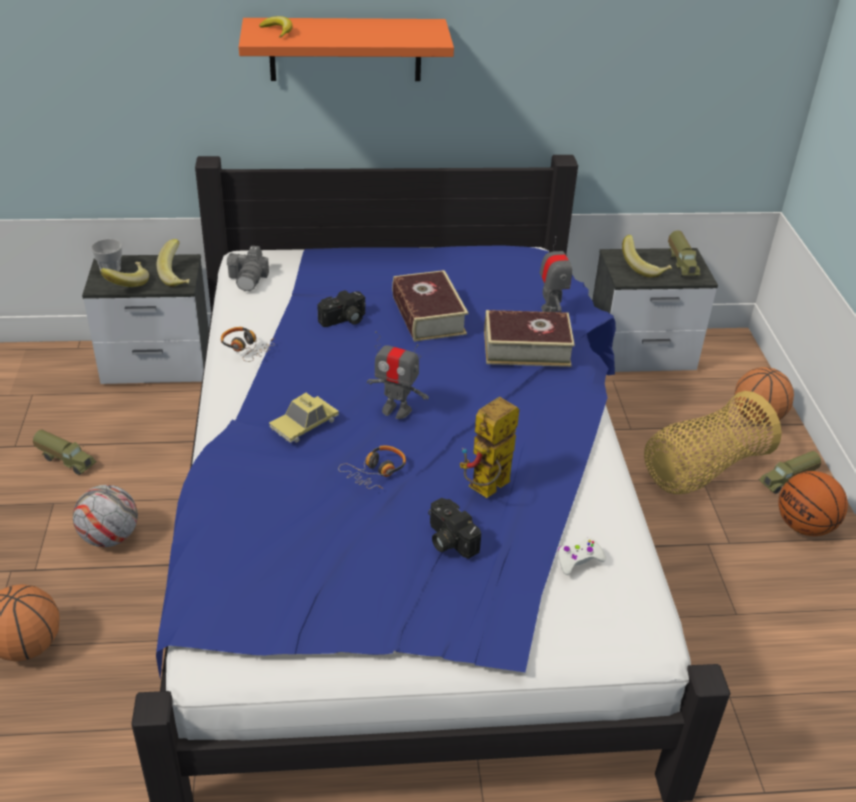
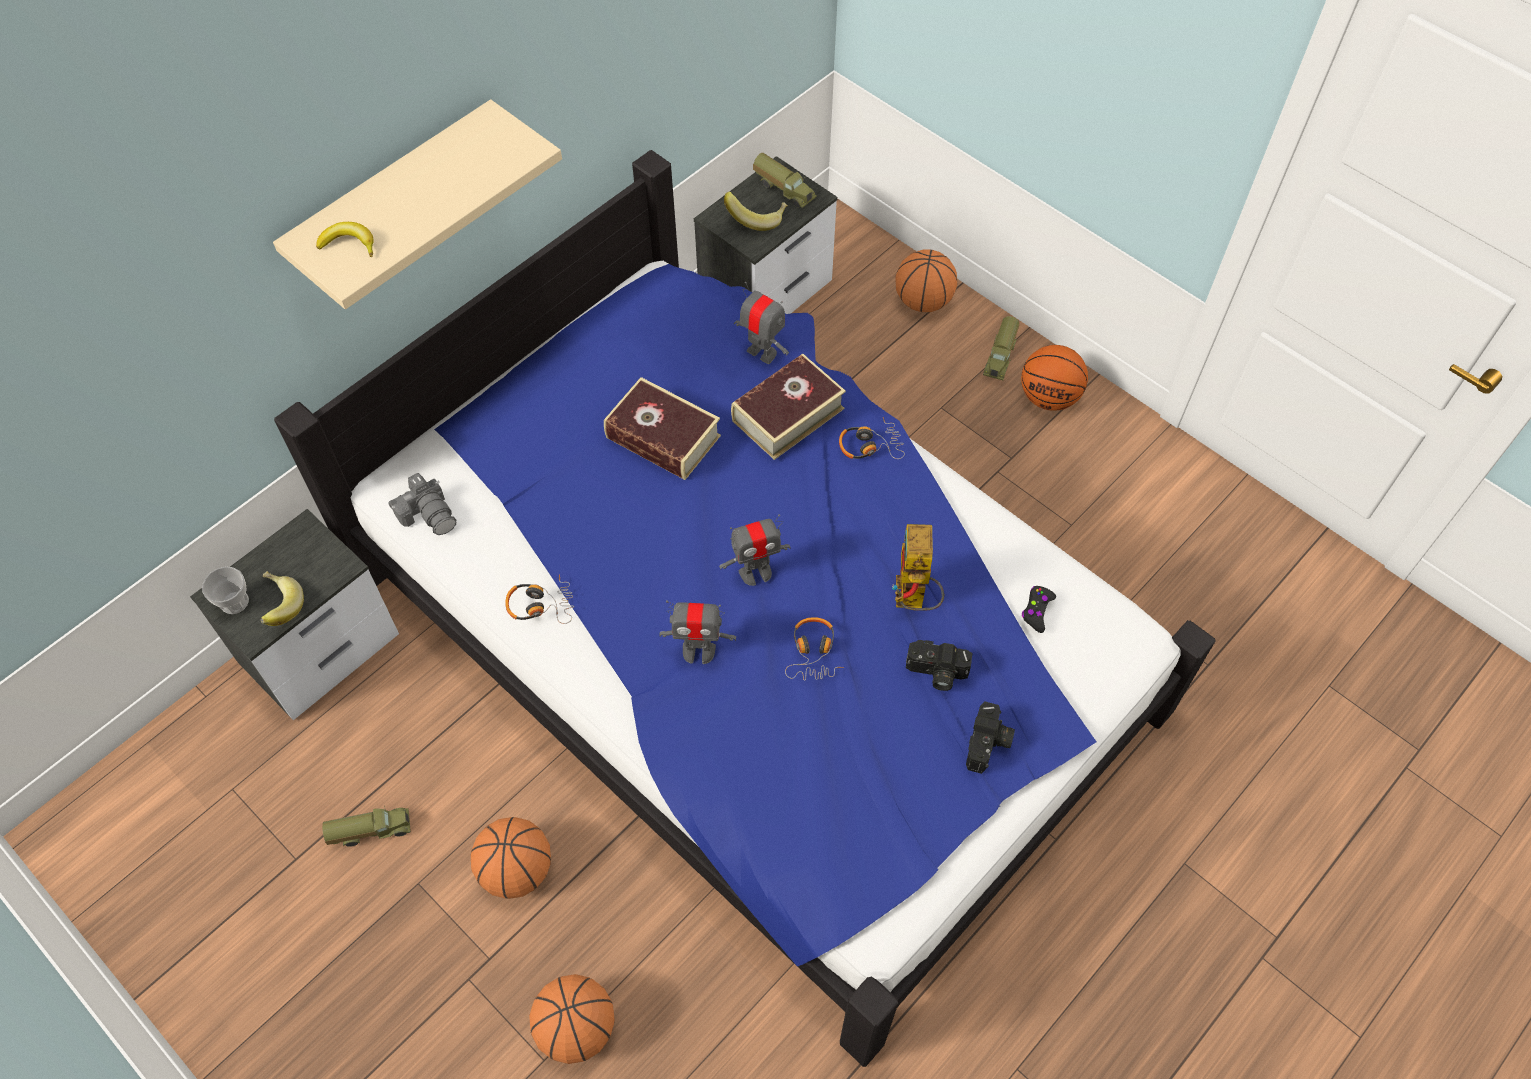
camera: 40 degrees left, 20 degrees up
football [73,485,138,547] -> basketball [471,817,551,899]
banana [156,239,190,287] -> none
orange shelf [239,18,454,81] -> beige shelf [273,99,562,309]
toy car [269,393,339,443] -> toy robot [659,600,736,664]
camera [318,290,366,327] -> camera moved to [966,701,1015,774]
white game controller [558,537,606,575] -> black game controller [1022,586,1056,633]
basket [644,391,782,494] -> none
none -> headphones [839,417,905,459]

